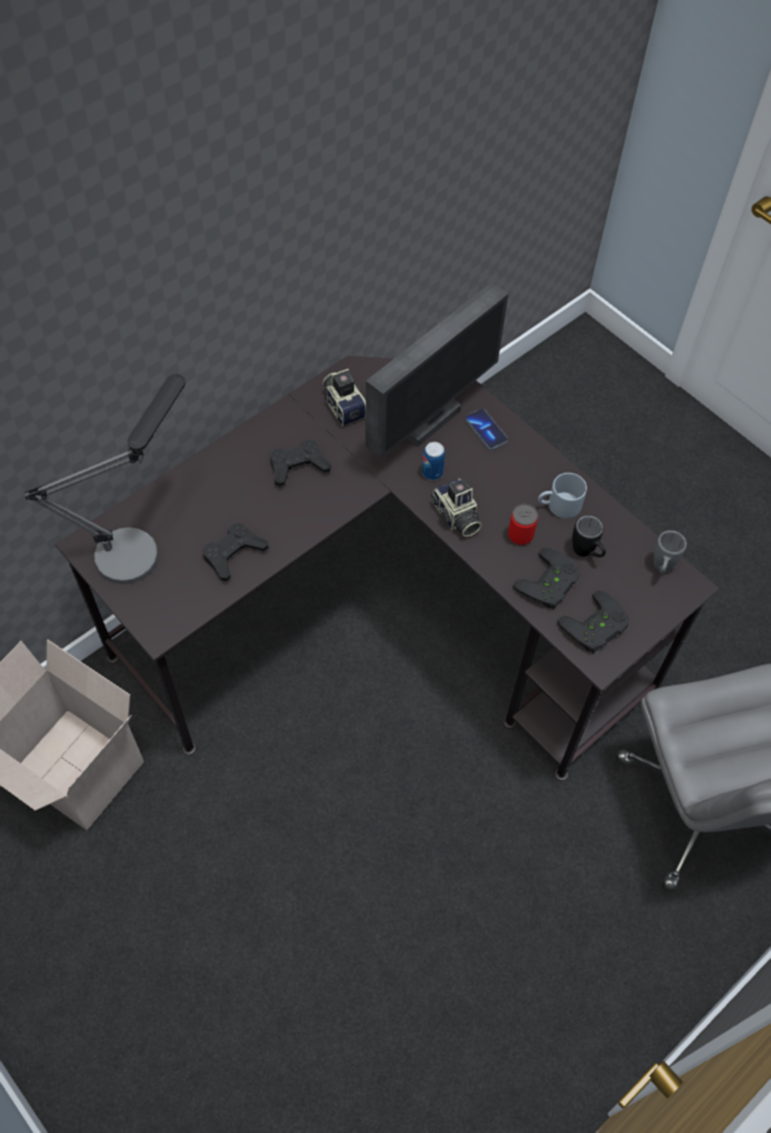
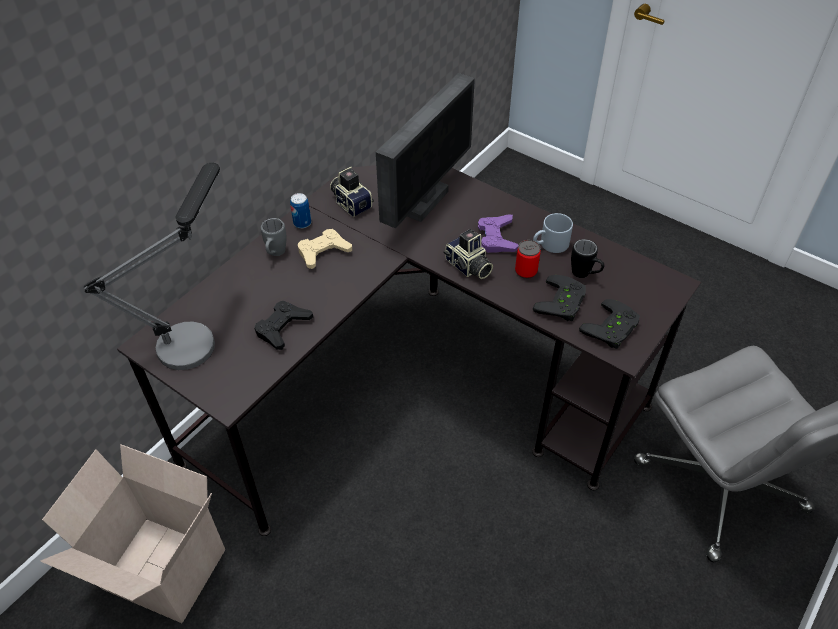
camera: 10 degrees left, 10 degrees down
black game controller [270,439,331,487] -> beige game controller [298,229,352,269]
can [422,442,445,480] -> can moved to [290,193,311,229]
phone [465,409,508,450] -> none
grey mug [653,530,687,574] -> grey mug moved to [261,218,287,256]
none -> purple game controller [478,214,519,253]

